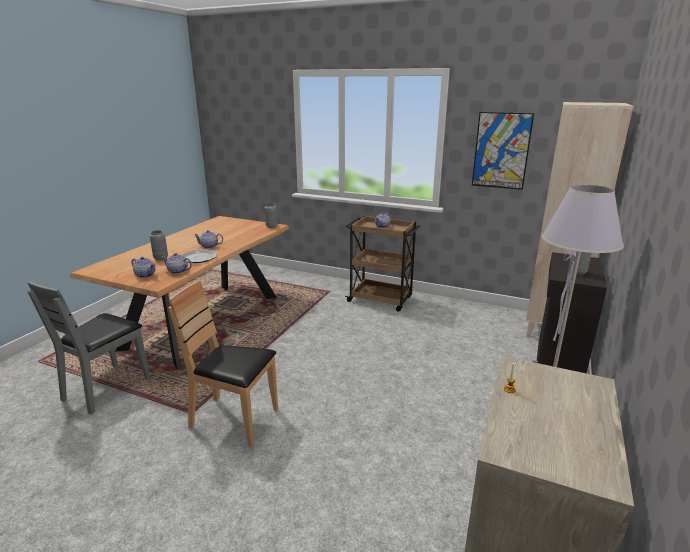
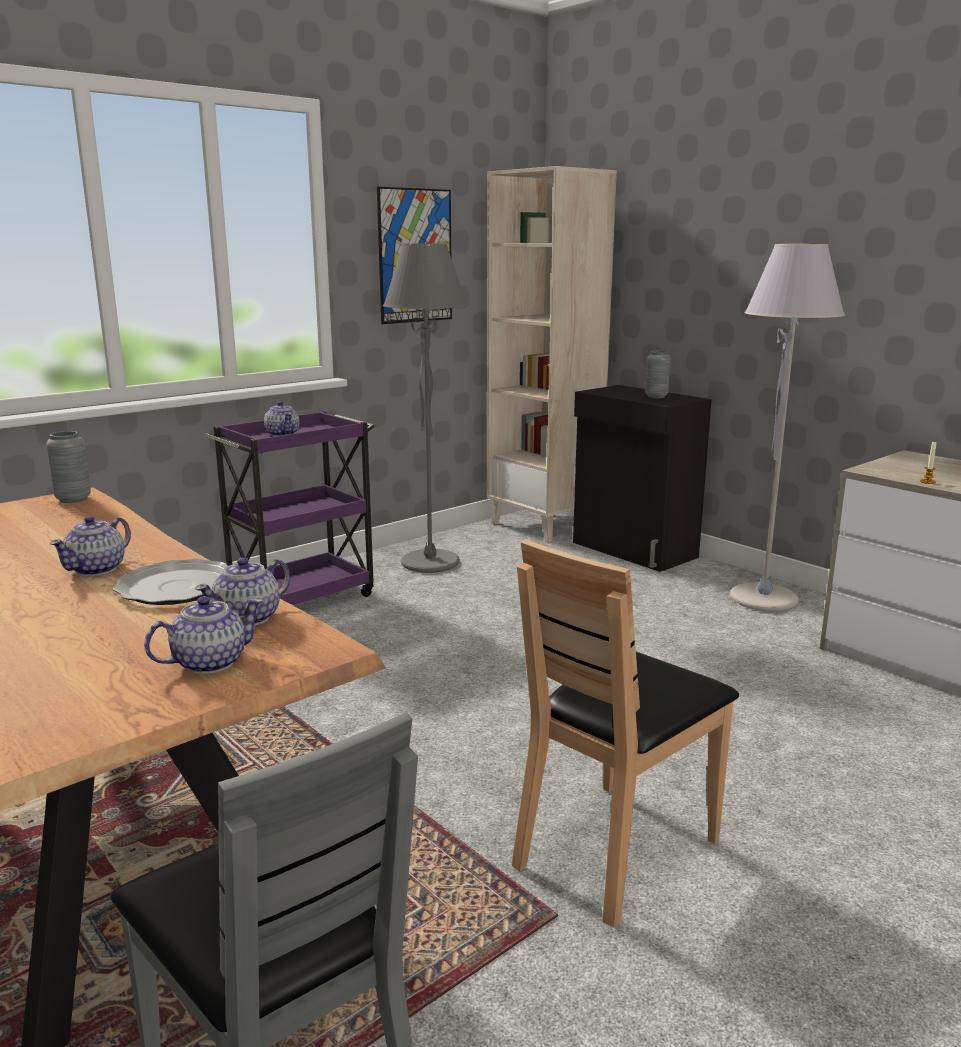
camera: 65 degrees left, 5 degrees down
grey vase [150,230,168,260] -> none
brown cart [345,216,421,312] -> purple cart [205,411,375,605]
none -> grey floor lamp [383,243,468,573]

